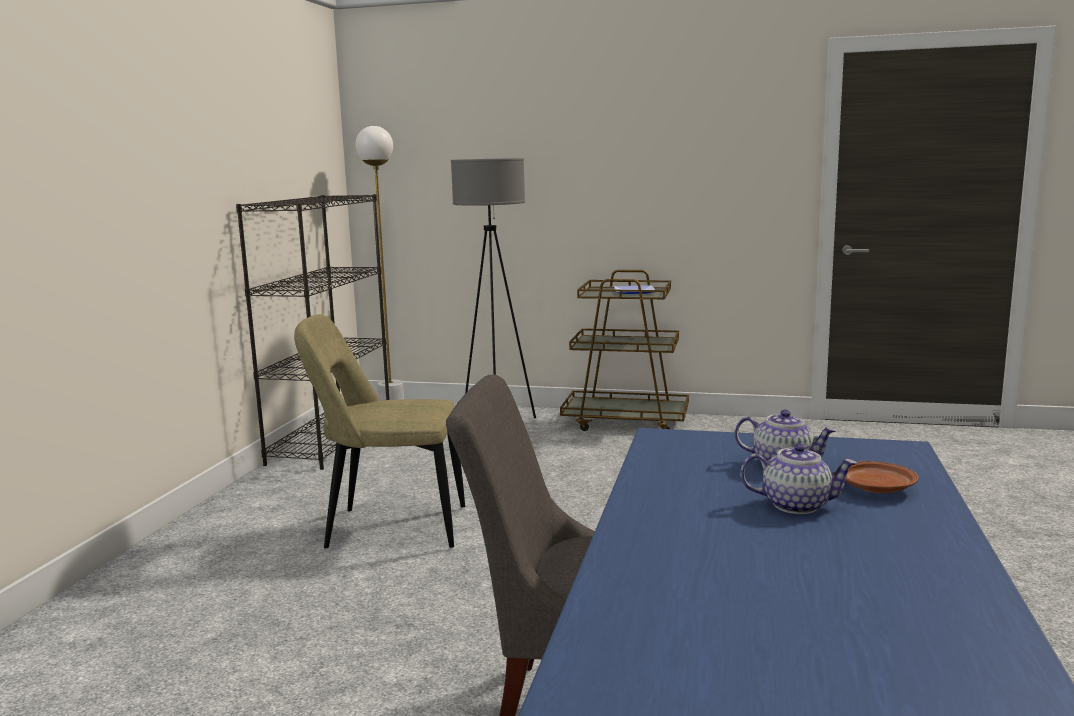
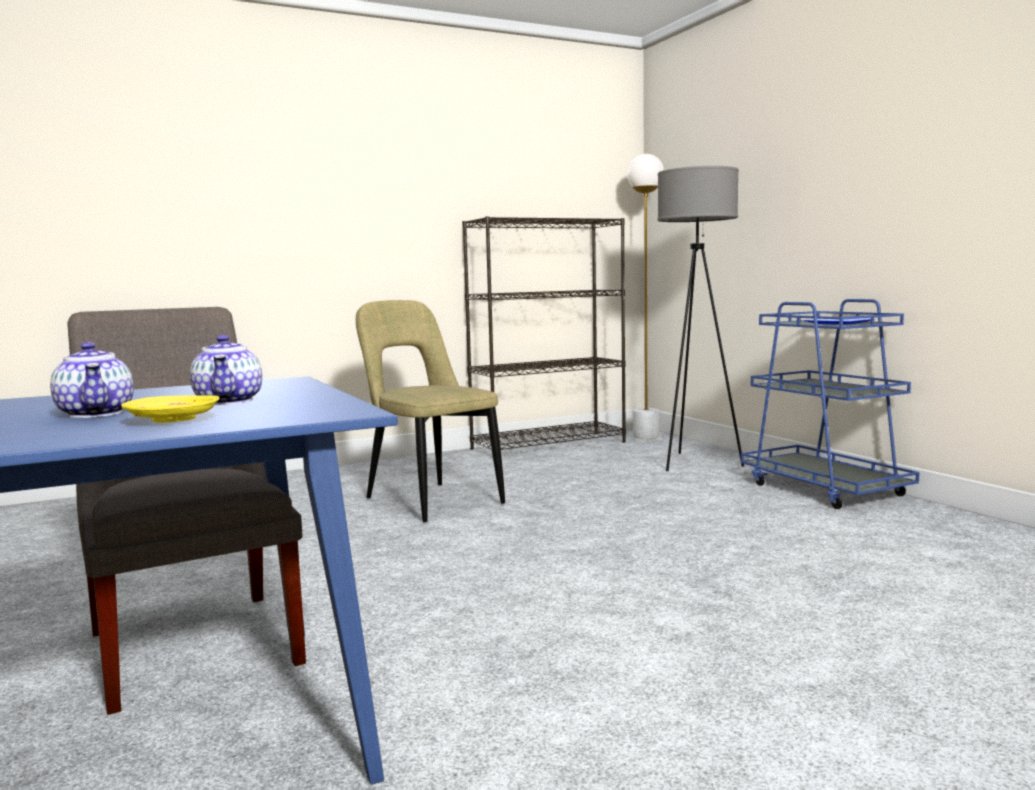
camera: 50 degrees right, 5 degrees down
brown cart [560,270,689,431] -> blue cart [741,299,920,509]
brown plate [845,461,919,493] -> yellow plate [121,395,219,423]

